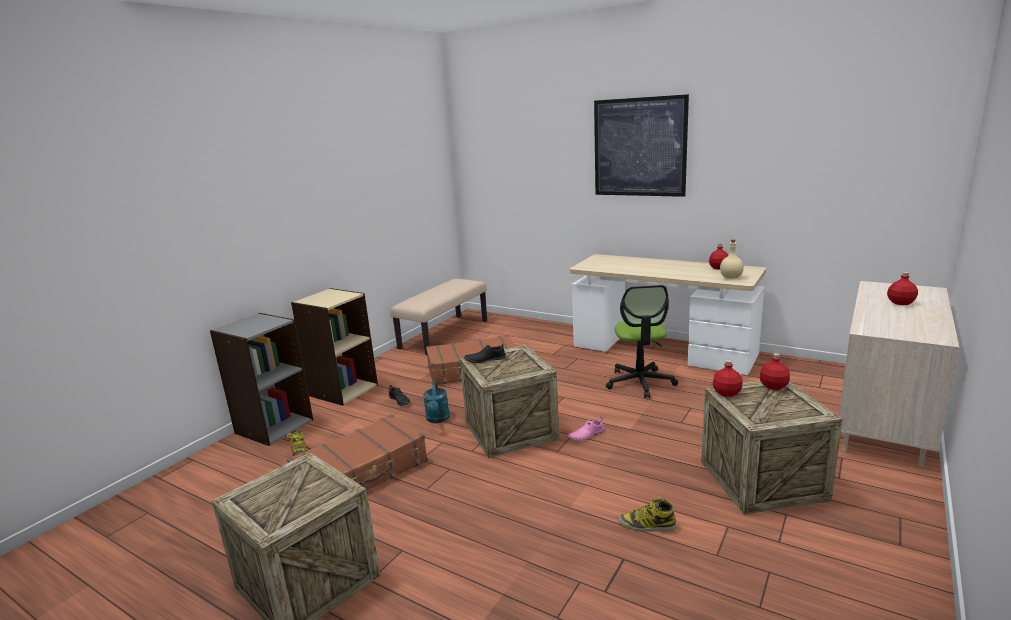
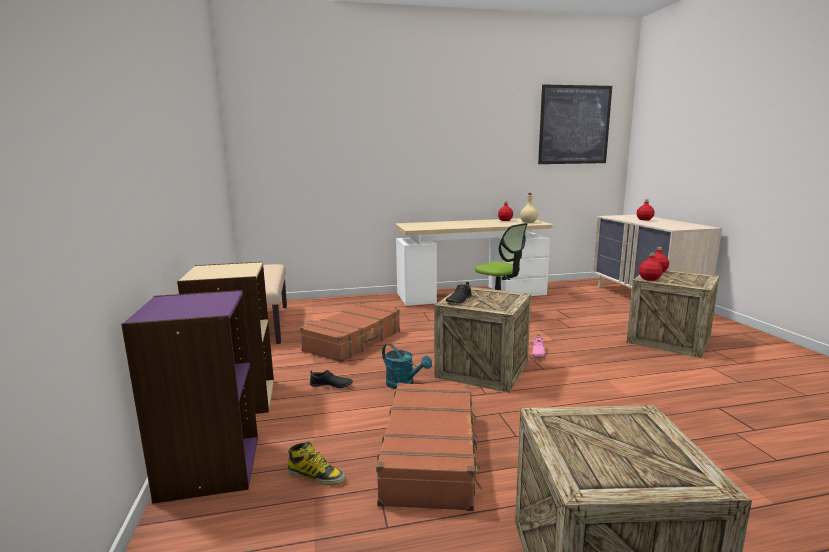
camera: 45 degrees left, 5 degrees down
grey bookcase [210,313,313,446] -> purple bookcase [121,290,258,504]
picture [594,94,689,197] -> picture moved to [538,84,612,164]
boot [619,497,676,532] -> none

